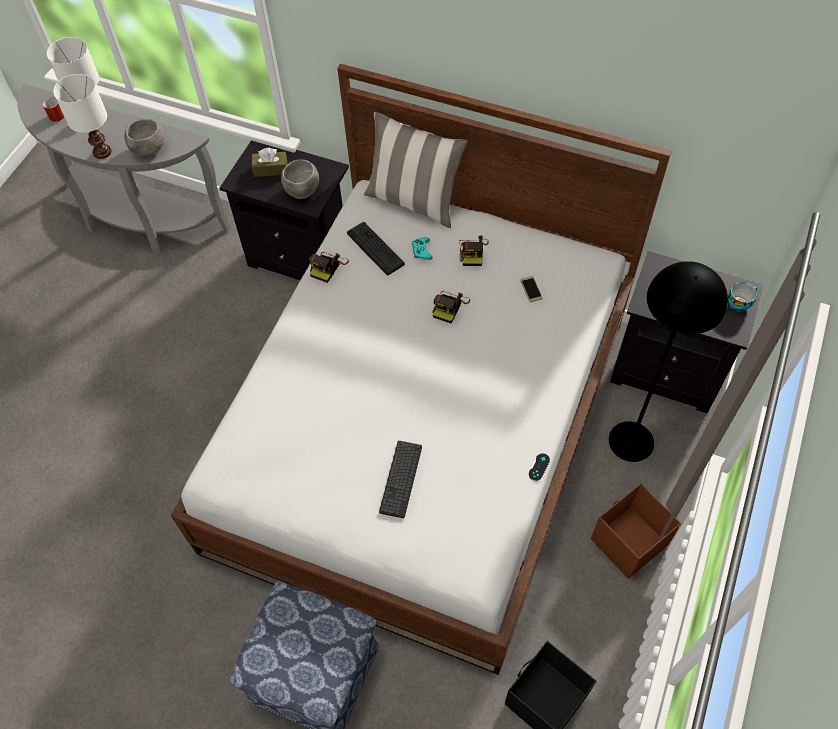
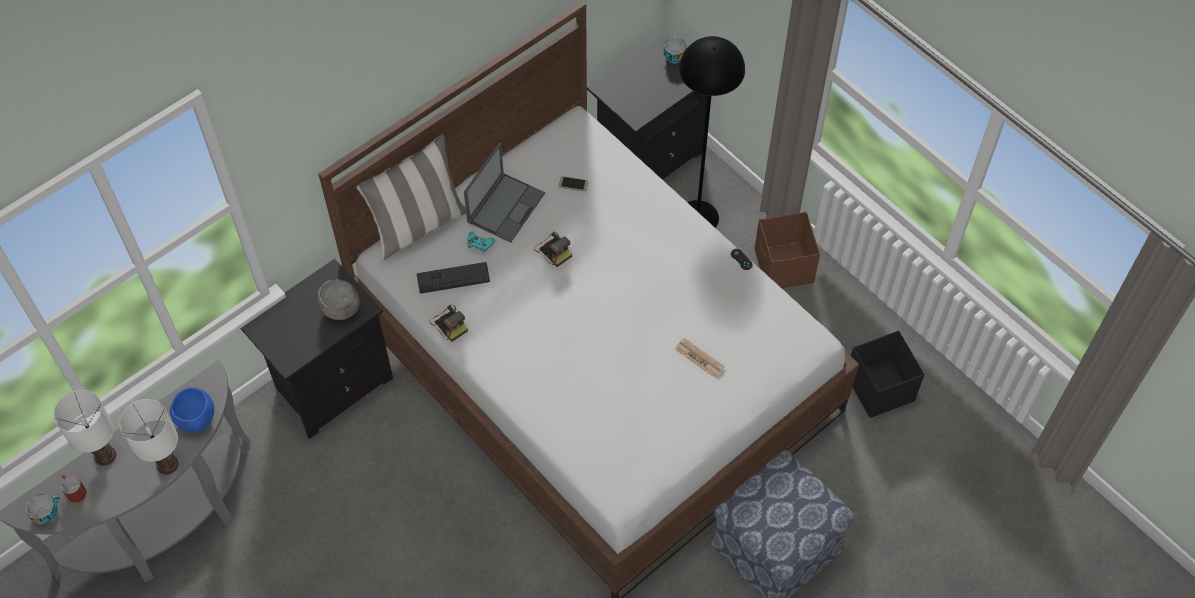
camera: 65 degrees left, 0 degrees up
grey bowl [124,119,164,157] -> blue bowl [170,387,214,433]
brown tissue box [252,148,288,177] -> none
keyboard [379,441,422,518] -> newspaper [675,338,725,378]
camera [459,236,489,266] -> laptop [464,143,545,243]
none -> cup [26,494,60,524]

